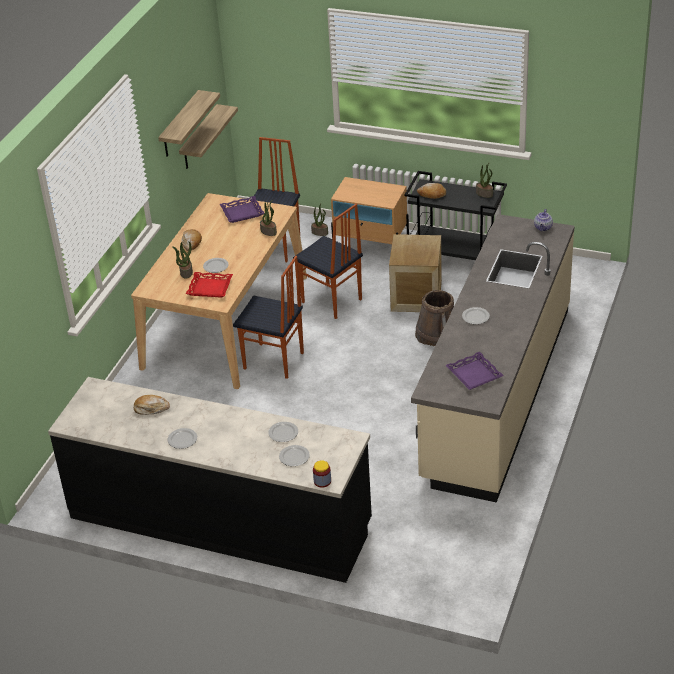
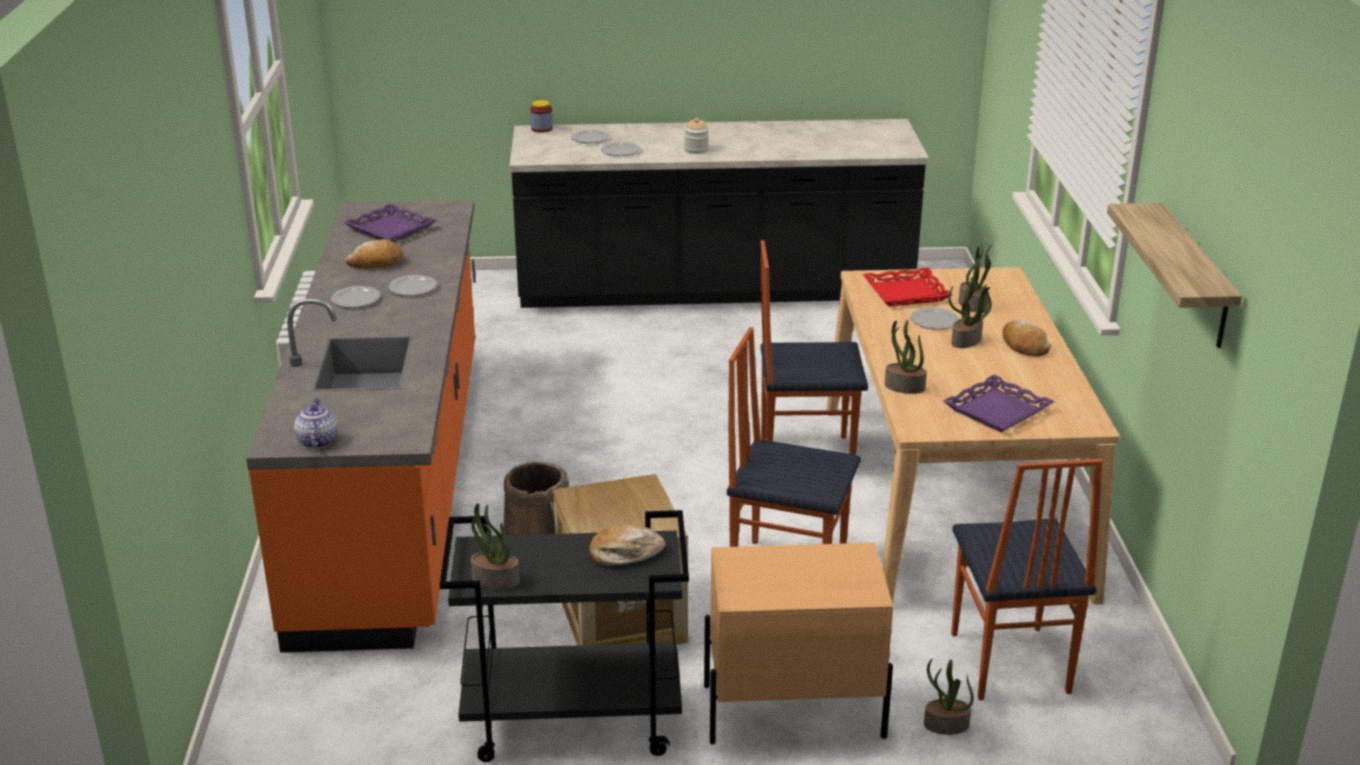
camera: 155 degrees right, 10 degrees down
bread [134,395,170,415] -> bread moved to [345,239,404,269]
plate [167,428,197,449] -> plate moved to [331,286,381,308]
shelf [179,104,238,169] -> none
beige counter [411,214,574,503] -> orange counter [246,199,476,653]
none -> jar [684,118,709,154]
none -> potted plant [948,277,992,348]

